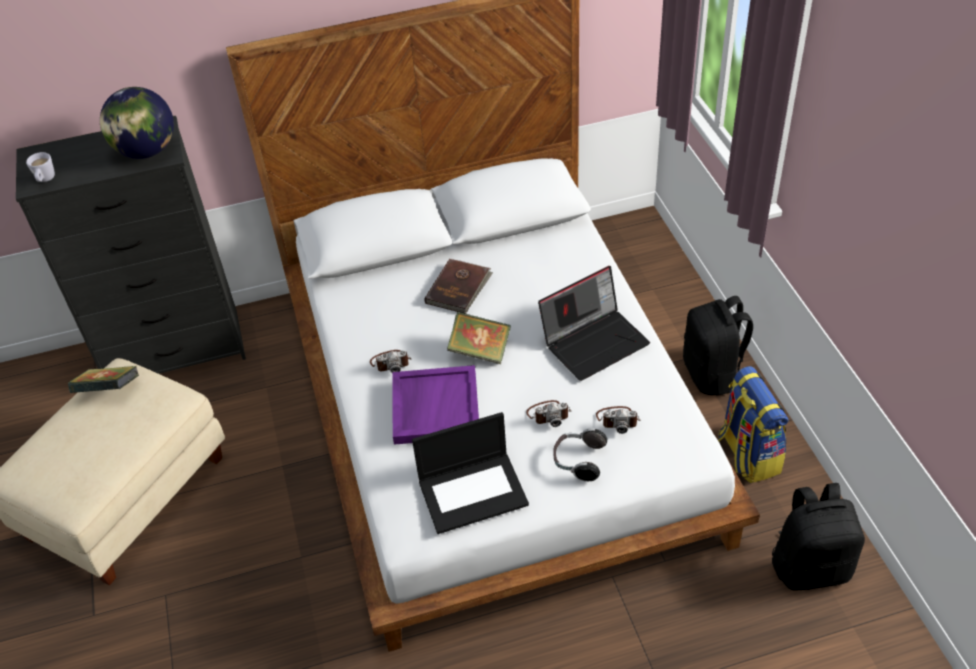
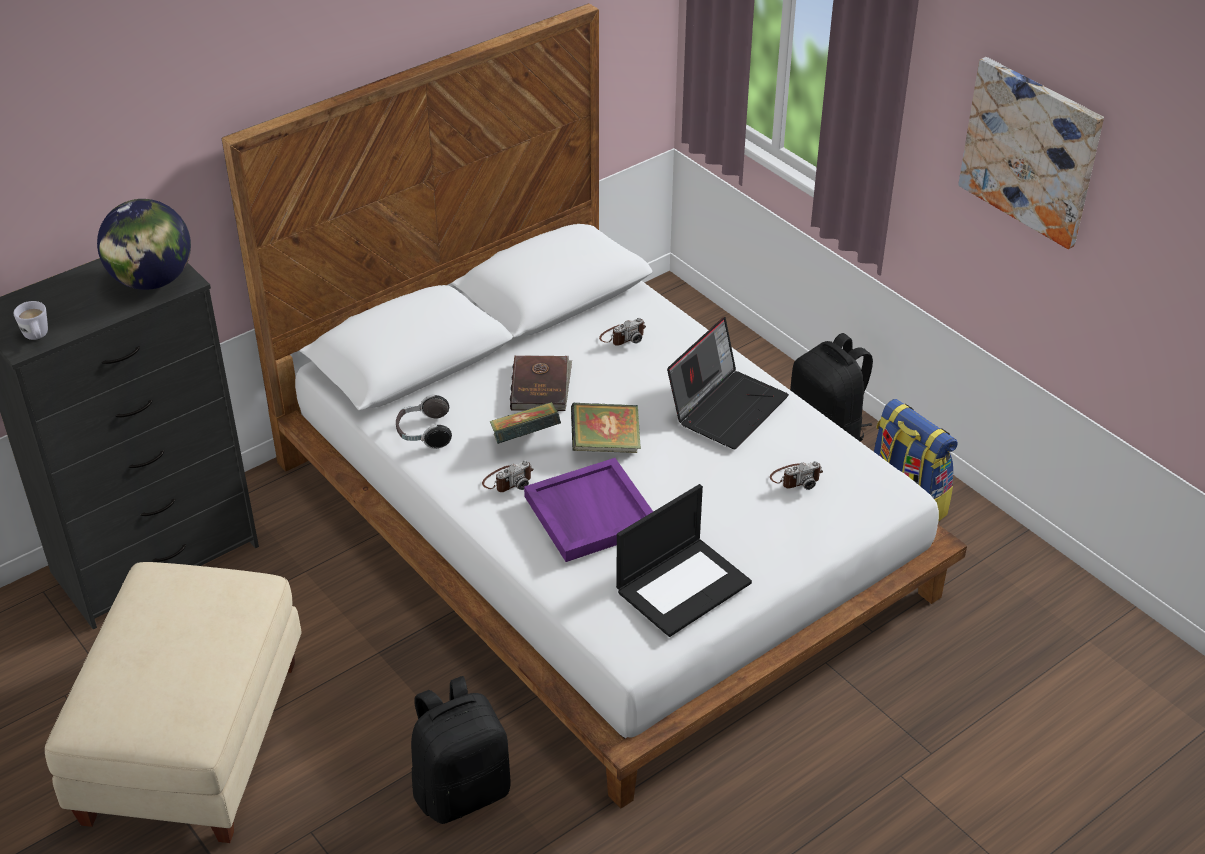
camera: 25 degrees left, 5 degrees down
book [68,366,139,393] -> book moved to [490,402,561,444]
camera [526,400,571,427] -> camera moved to [599,318,646,346]
headphones [553,428,607,481] -> headphones moved to [396,394,452,449]
black backpack [772,483,865,591] -> black backpack moved to [411,676,511,824]
none -> picture [958,57,1104,249]

